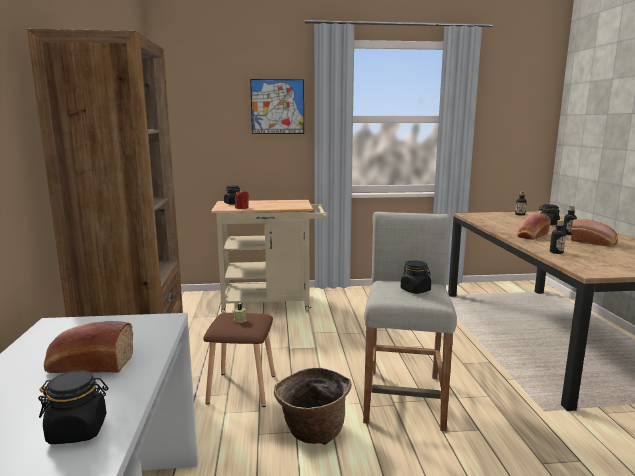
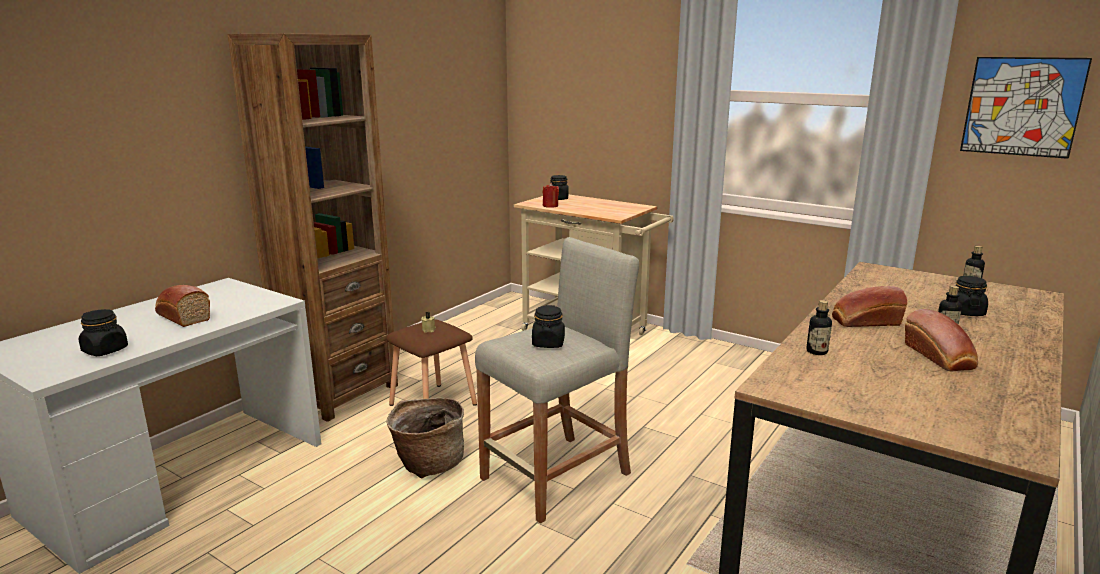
camera: 40 degrees right, 5 degrees up
picture [250,79,304,134] -> picture moved to [960,57,1092,159]

